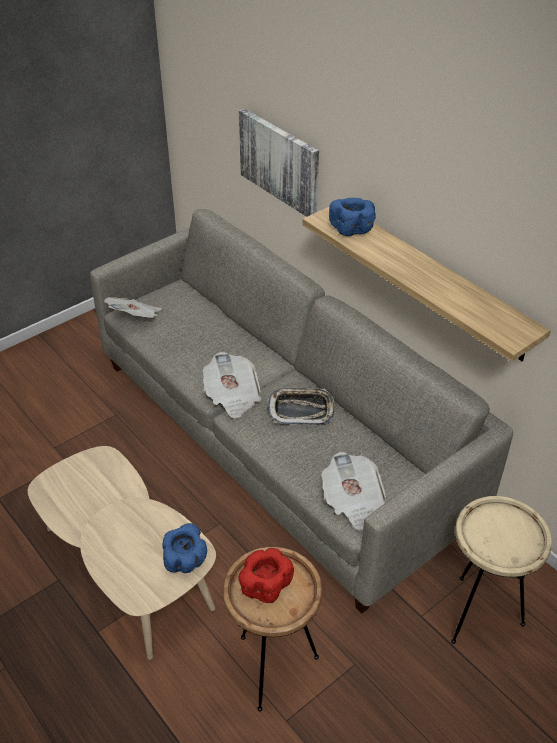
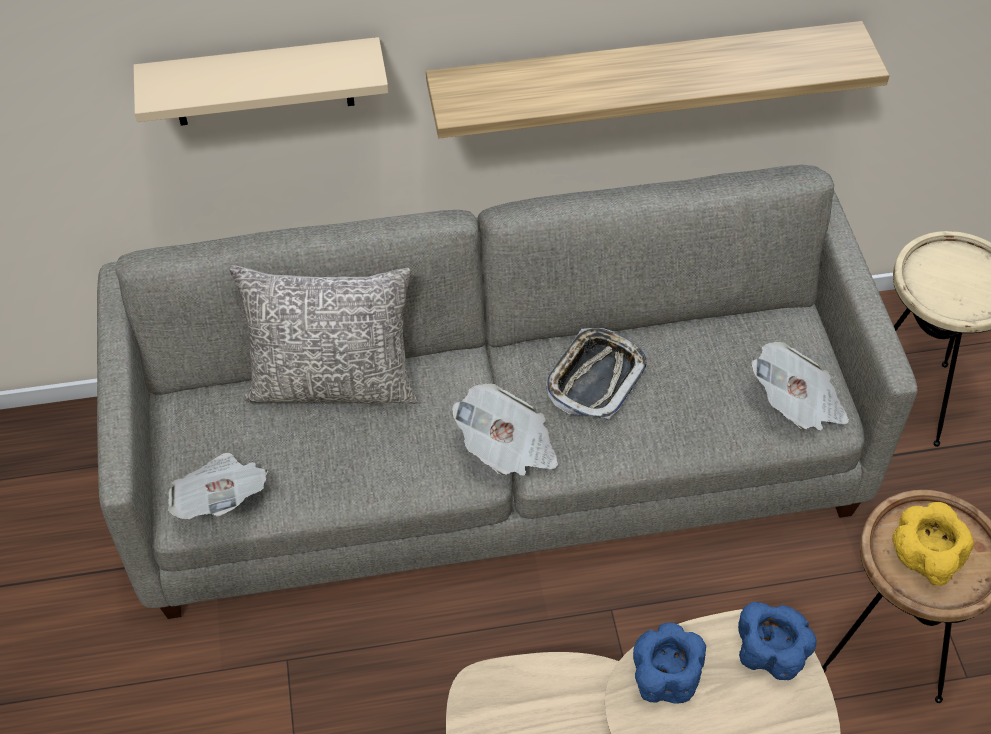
camera: 60 degrees left, 10 degrees up
red bowl [238,548,294,603] -> yellow bowl [892,502,974,586]
picture [239,109,319,217] -> beige shelf [133,37,388,126]
blue bowl [329,198,376,236] -> blue bowl moved to [633,623,706,703]
none -> grey pillow [229,265,418,404]

